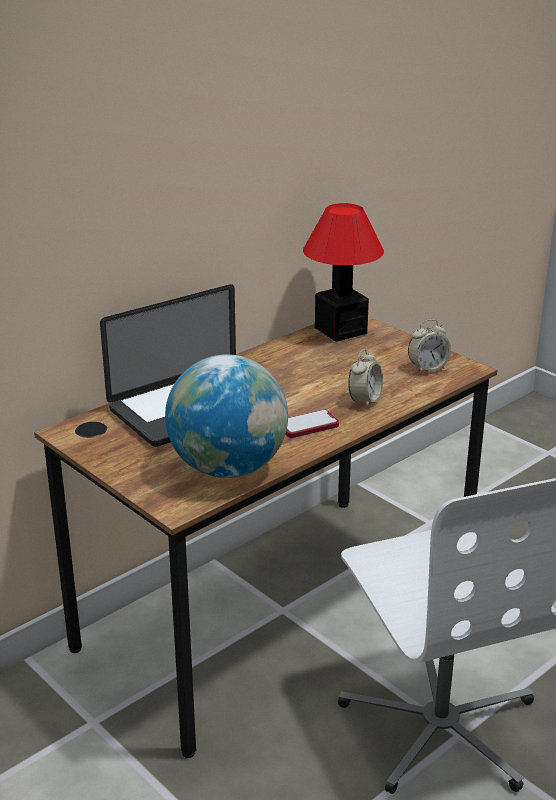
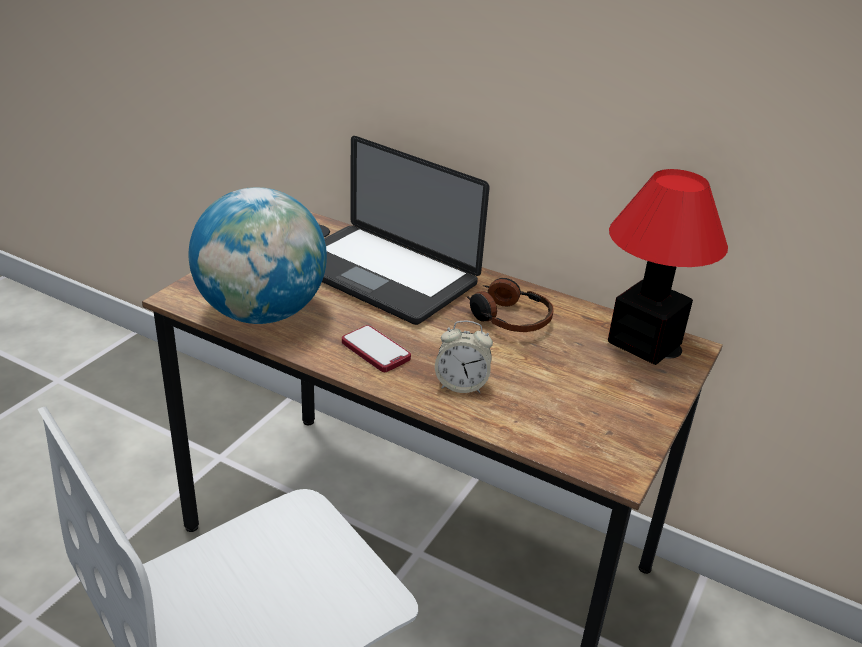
camera: 70 degrees right, 5 degrees up
alarm clock [408,319,451,373] -> none
none -> headphones [466,278,554,332]

